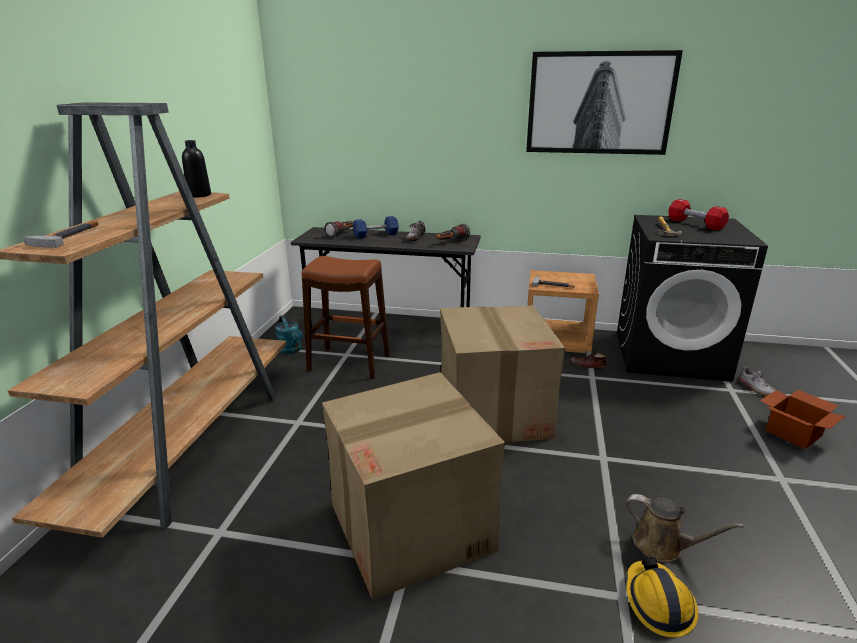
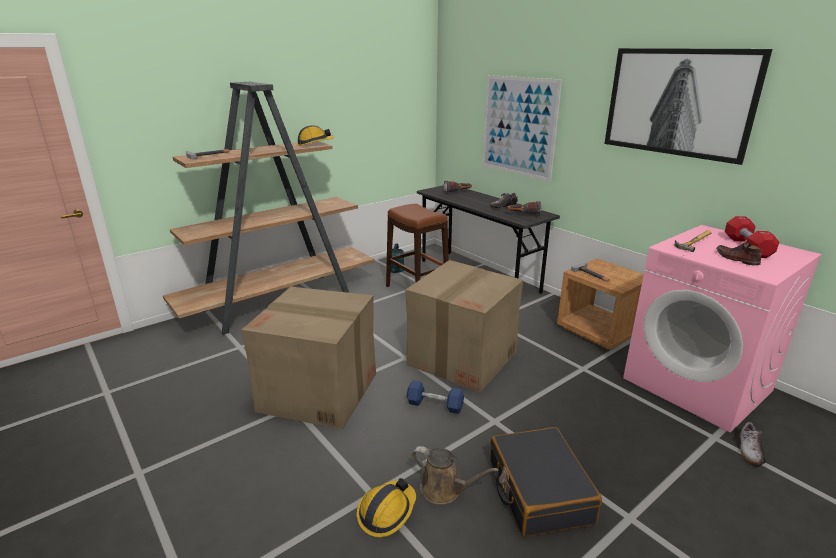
camera: 40 degrees right, 0 degrees up
black bottle [182,140,211,198] -> hard hat [296,125,334,146]
blue dumbbell [353,216,399,239] -> blue dumbbell moved to [407,380,464,414]
brown shoe [571,352,607,369] -> brown shoe moved to [716,242,762,266]
black washing machine [617,215,768,382] -> pink washing machine [623,225,822,433]
brown watering can [626,494,744,562] -> brown watering can turned 45 degrees counterclockwise [412,446,499,505]
cardboard box [760,390,846,449] -> none
none -> picture [482,75,562,181]
none -> black suitcase [490,427,602,537]

